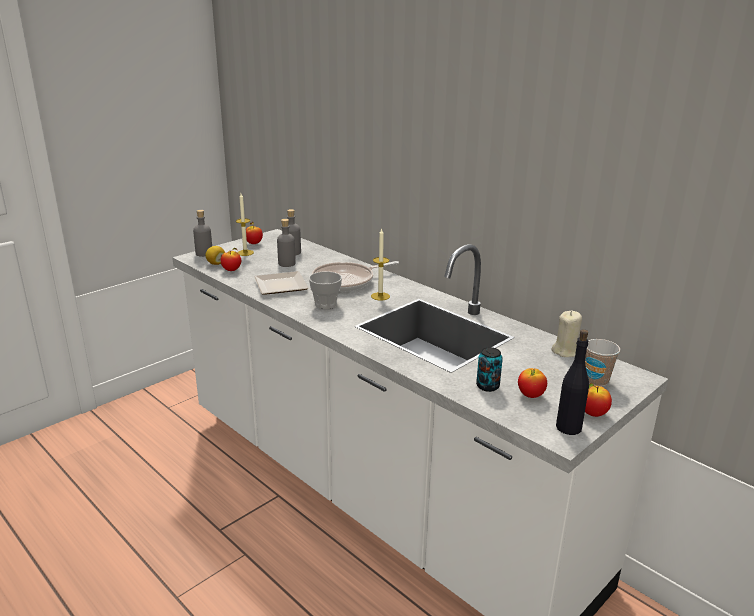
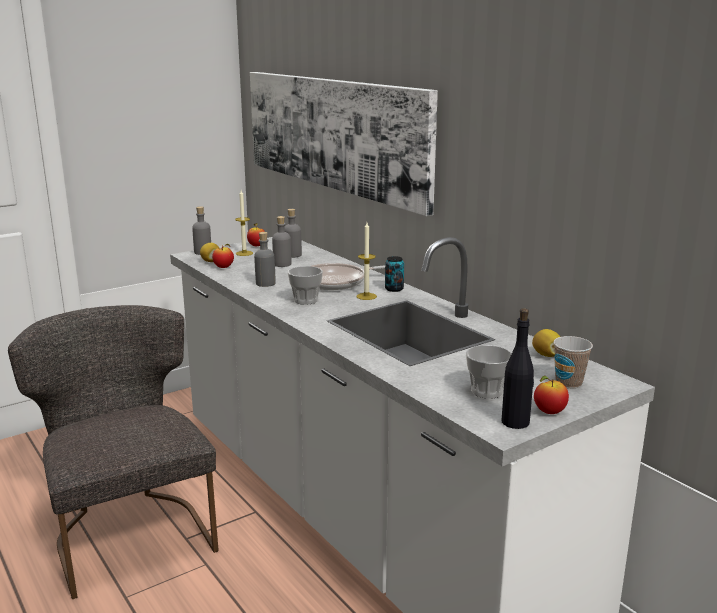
camera: 10 degrees right, 5 degrees down
plate [254,271,309,295] -> grey bottle [254,232,276,287]
can [476,347,503,392] -> can moved to [385,256,404,292]
apple [518,368,547,398] -> cup [466,345,512,399]
beige candle [551,311,582,357] -> lemon [532,329,560,357]
none -> grey chair [8,305,219,599]
none -> picture [250,72,438,216]

